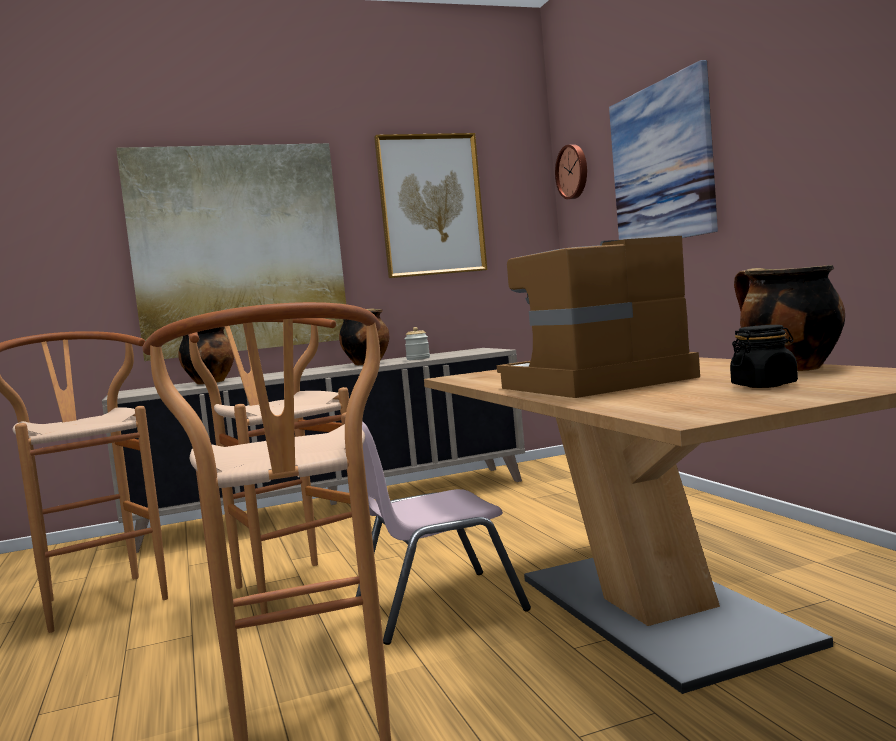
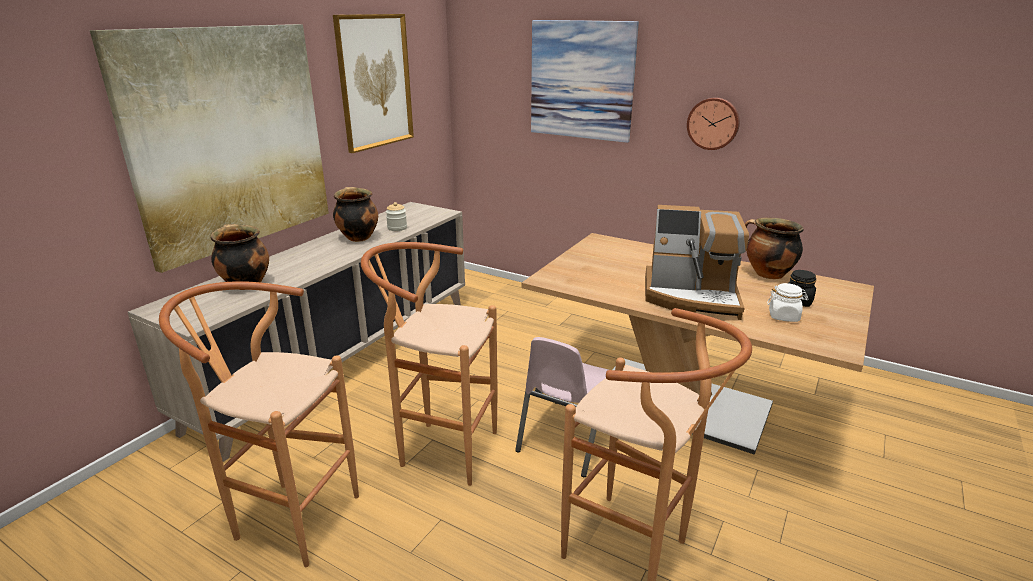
camera: 40 degrees left, 20 degrees up
coffee machine [497,236,700,398] -> coffee machine turned 105 degrees counterclockwise [645,205,749,320]
wall clock [555,144,587,199] -> wall clock moved to [687,97,740,150]
none -> white jar [767,283,808,322]

